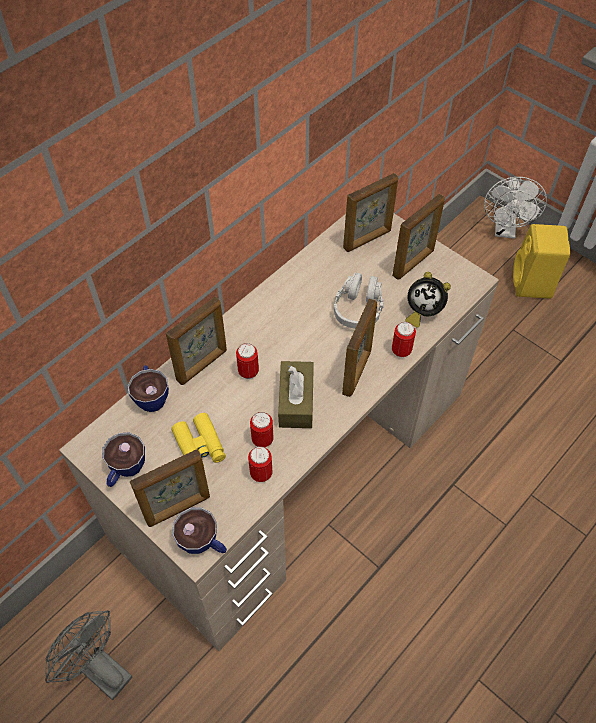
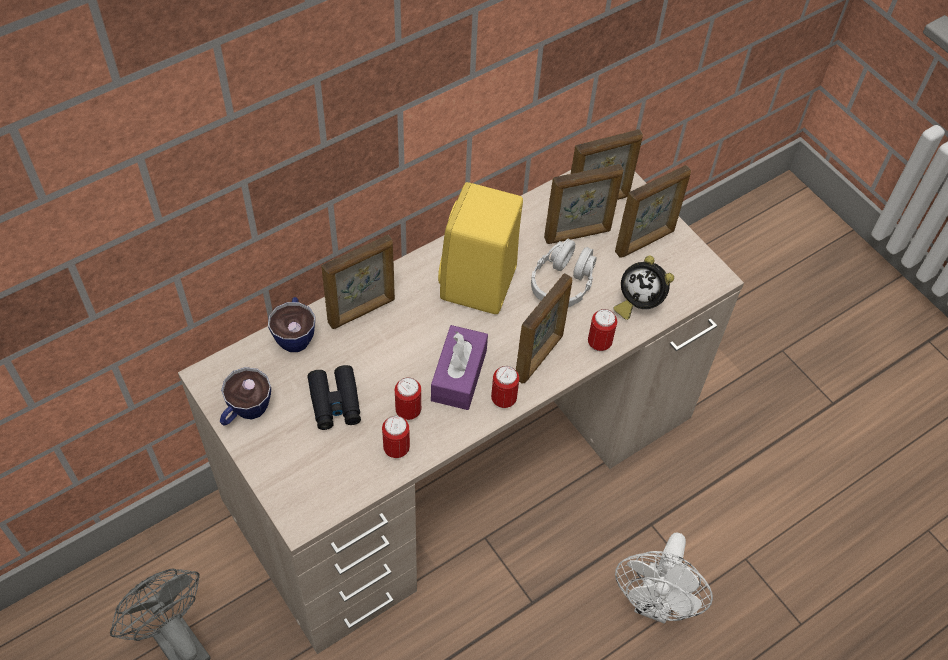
camera: 10 degrees right, 0 degrees up
picture frame [130,449,210,527] -> picture frame moved to [544,164,623,244]
yellow binoculars [171,413,226,466] -> black binoculars [307,365,361,430]
cup [172,507,227,554] -> none
can [236,343,259,379] -> can moved to [491,366,519,408]
brown tissue box [278,361,314,428] -> purple tissue box [431,325,488,410]
white fan [484,177,547,239] -> white fan moved to [615,533,713,624]
yellow speaker [513,224,571,299] -> yellow speaker moved to [438,182,523,314]

